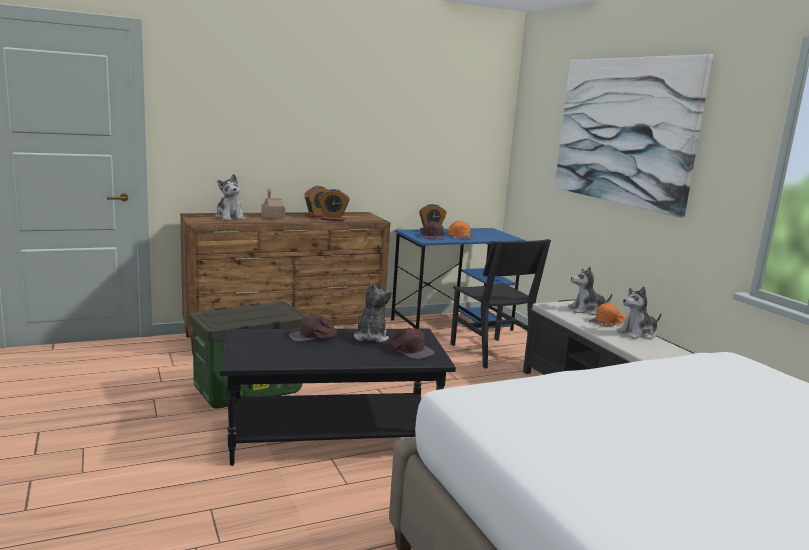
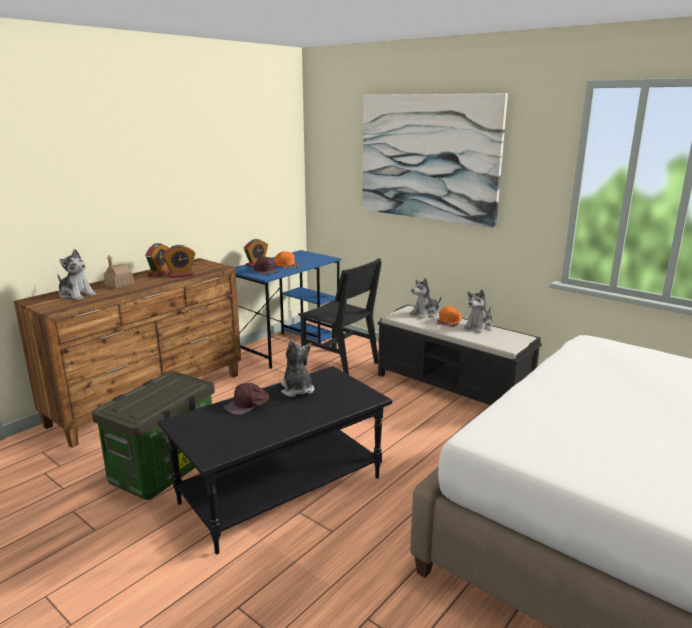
camera: 25 degrees left, 5 degrees up
brown cap [388,328,435,359] -> none

